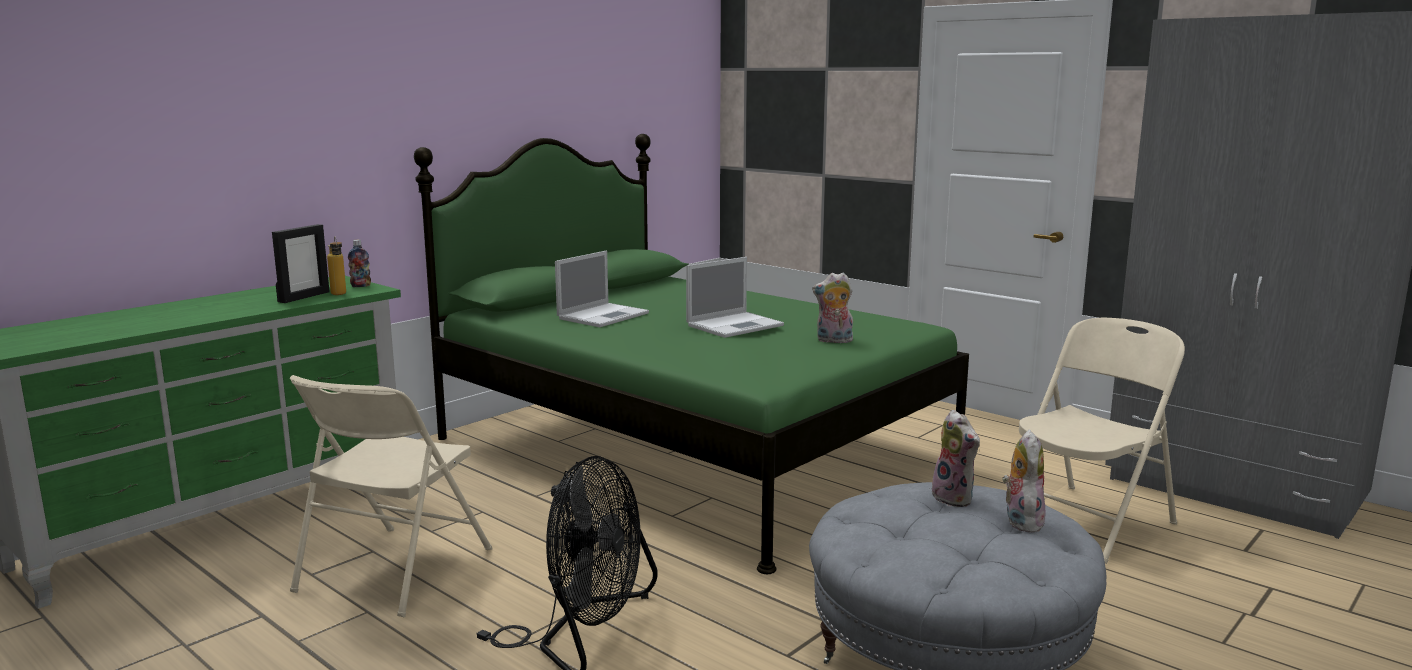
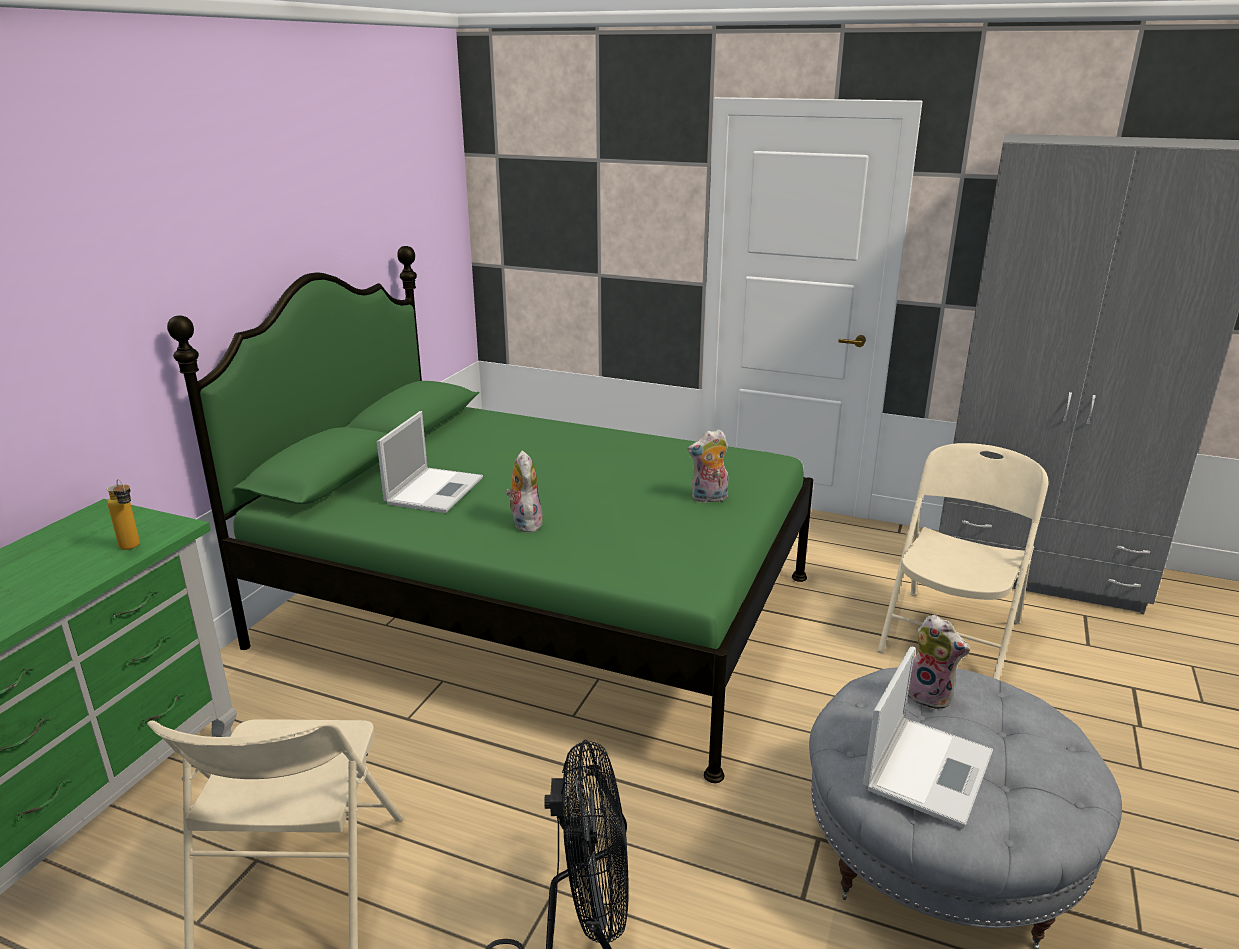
camera: 20 degrees left, 10 degrees up
picture frame [272,224,330,303] -> none
bottle [348,240,371,287] -> none
laptop [686,257,784,338] -> laptop moved to [863,647,993,828]
plush toy [1002,430,1046,533] -> plush toy moved to [506,450,543,532]

